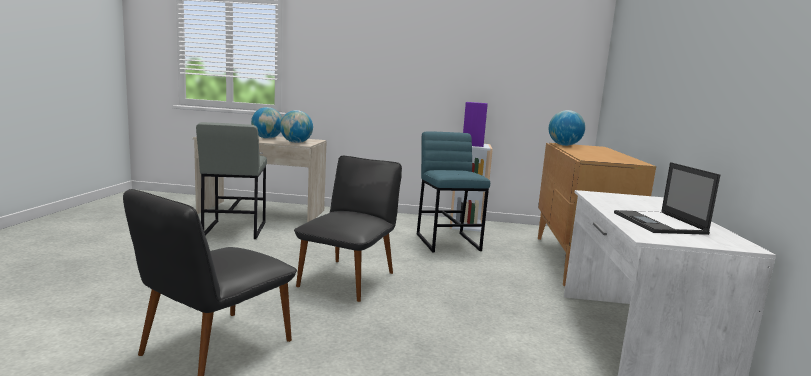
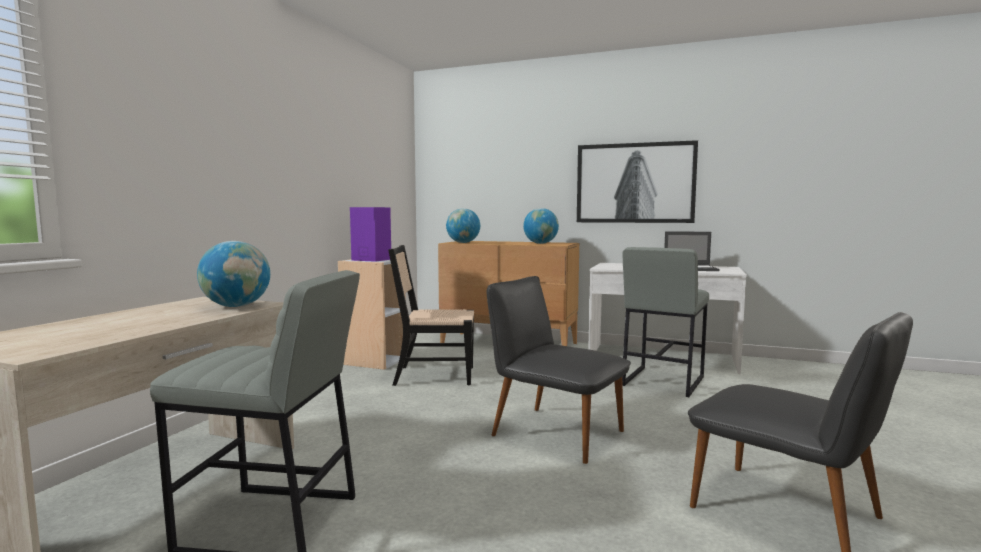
camera: 75 degrees left, 5 degrees down
globe [251,107,282,139] -> globe moved to [523,208,559,244]
blue stool [417,131,490,252] -> chair [388,245,474,386]
none -> picture [577,140,698,223]
none -> grey stool [622,247,709,397]

